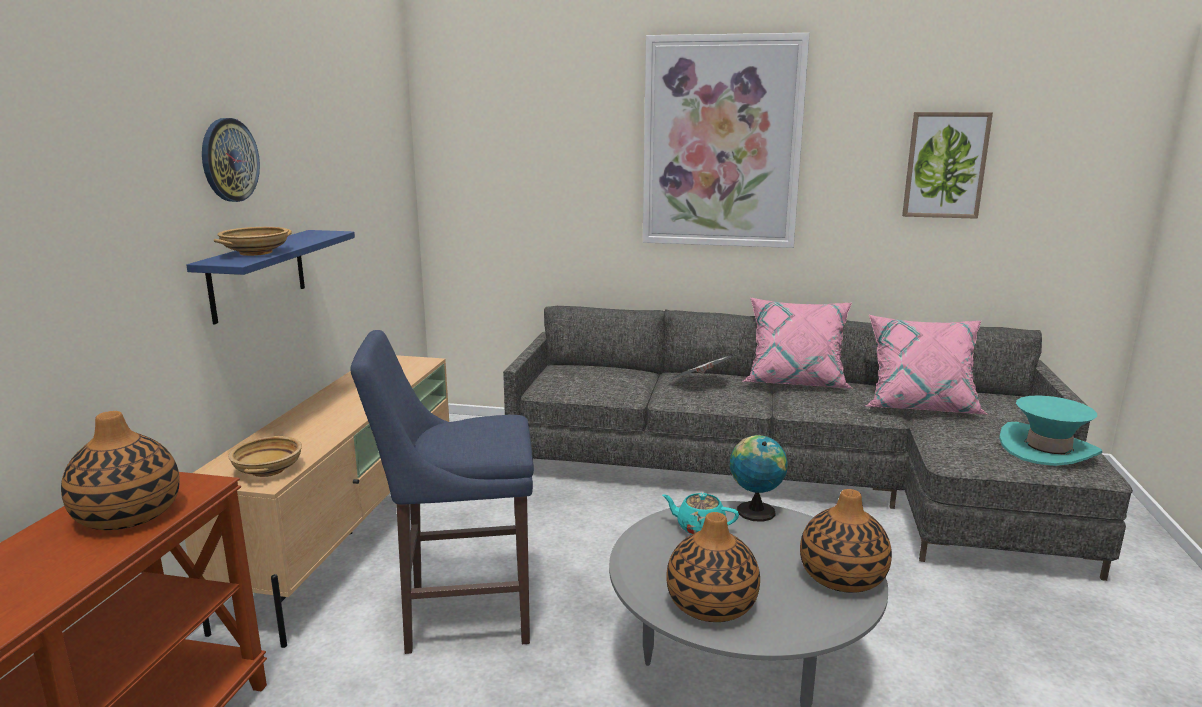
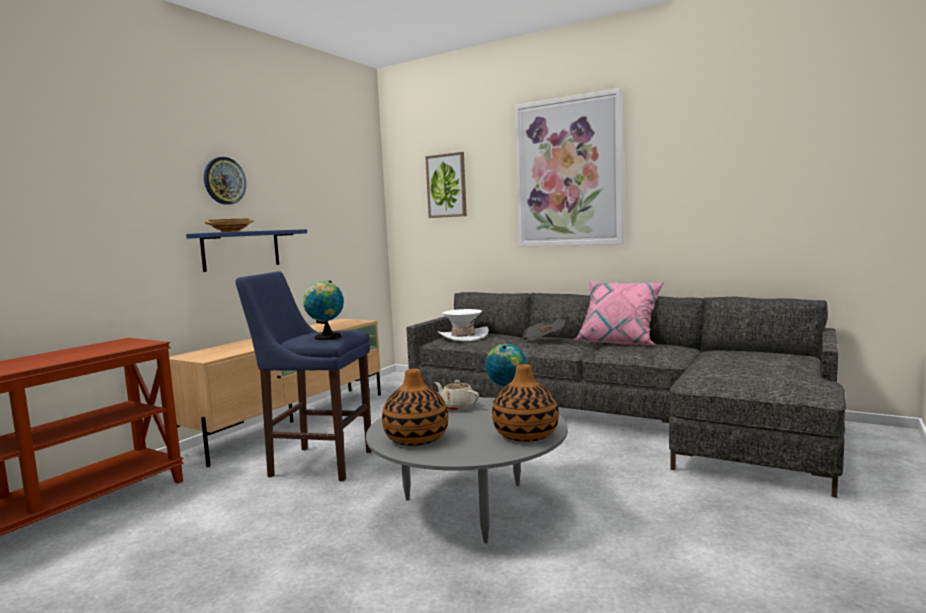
camera: 20 degrees right, 10 degrees down
vase [61,411,180,530] -> none
beige bowl [228,436,302,477] -> none
turquoise teapot [662,493,739,535] -> beige teapot [435,380,479,411]
pink pillow [865,315,988,415] -> none
picture [902,112,993,219] -> picture moved to [425,152,467,218]
turquoise hat [999,395,1102,466] -> none
none -> globe [303,280,344,340]
none -> white hat [438,309,489,341]

